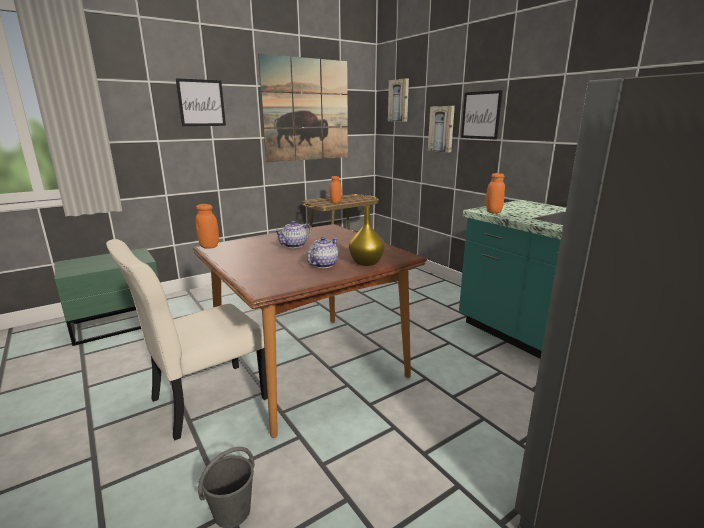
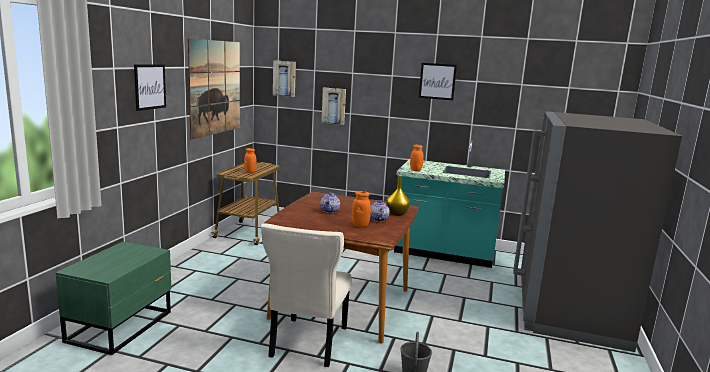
camera: 40 degrees left, 5 degrees down
orange jar [195,204,219,249] -> orange jar moved to [352,191,371,227]
picture [461,90,503,140] -> picture moved to [419,63,457,100]

